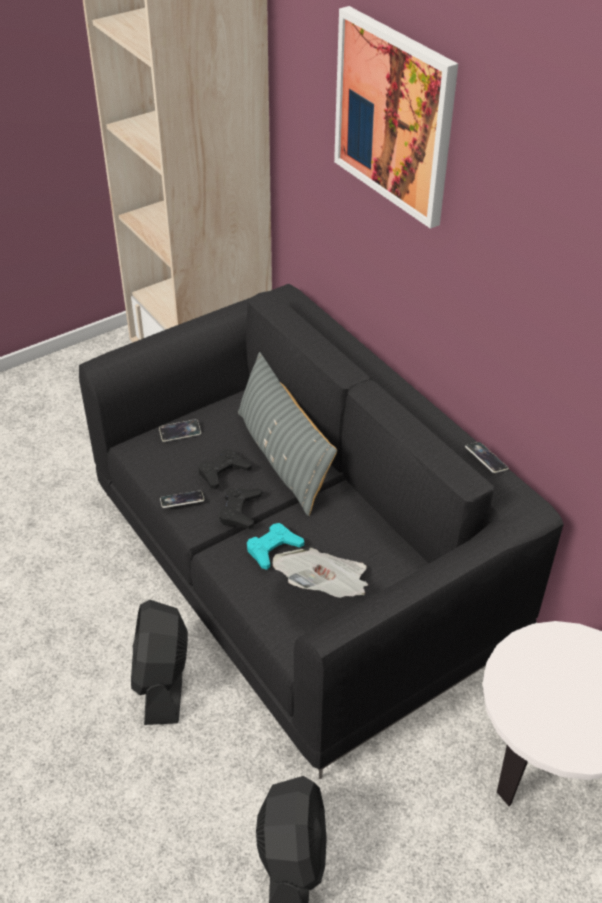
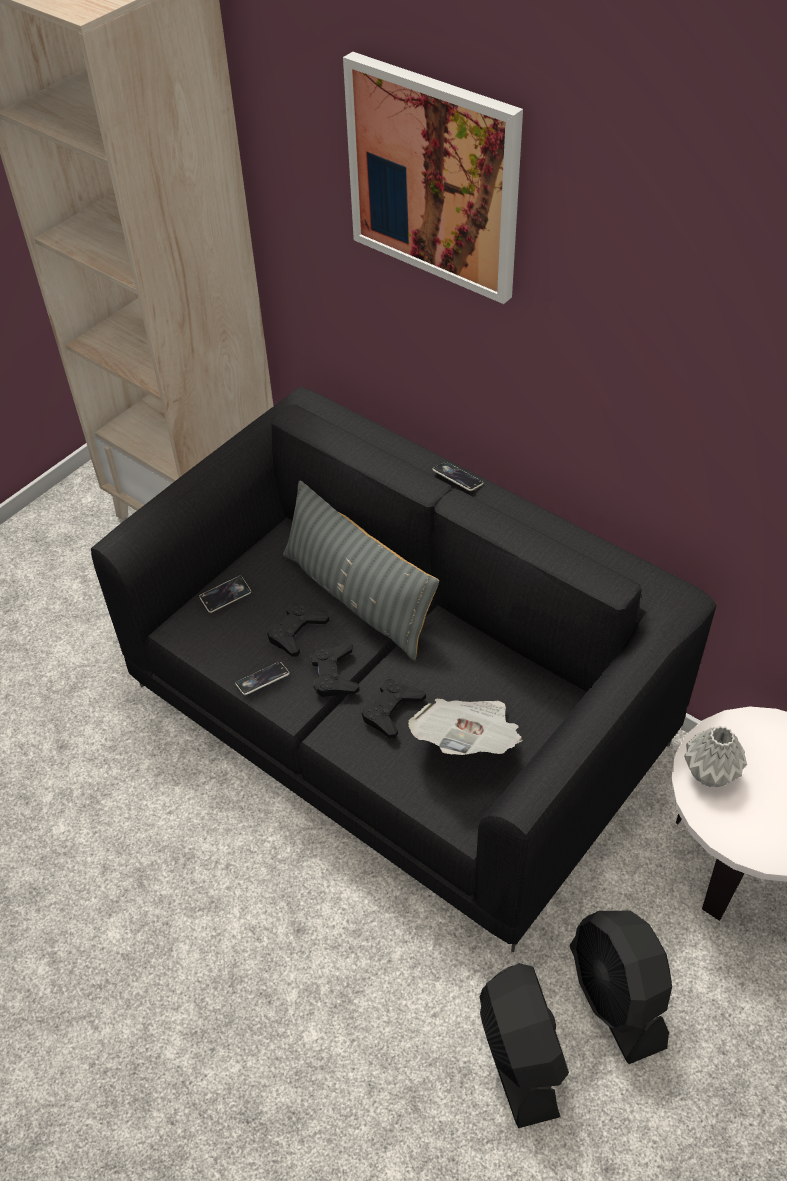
camera: 15 degrees left, 5 degrees up
black fan [131,600,188,725] -> black fan moved to [570,911,672,1064]
turquoise game controller [247,523,304,570] -> black game controller [362,679,426,738]
phone [465,442,509,473] -> phone moved to [432,462,483,491]
none -> grey vase [684,726,747,787]

